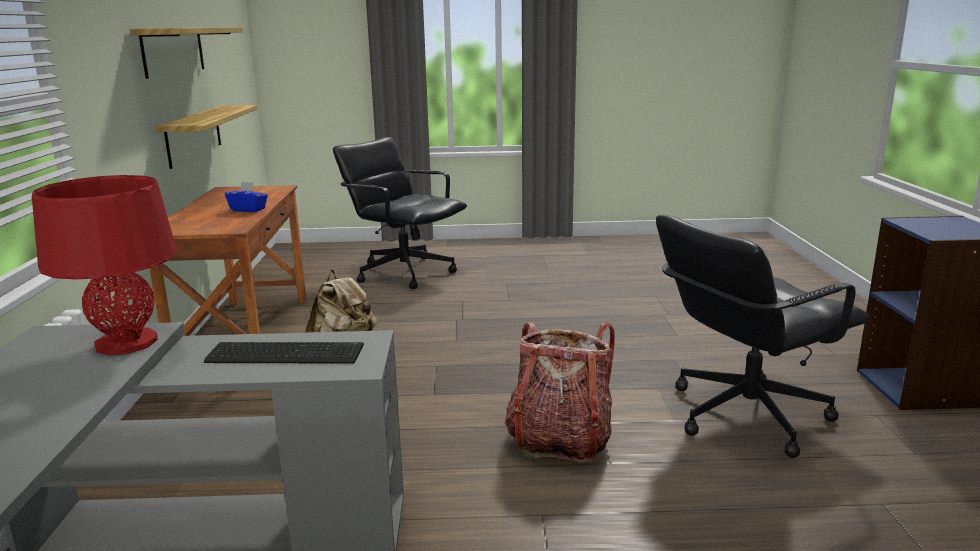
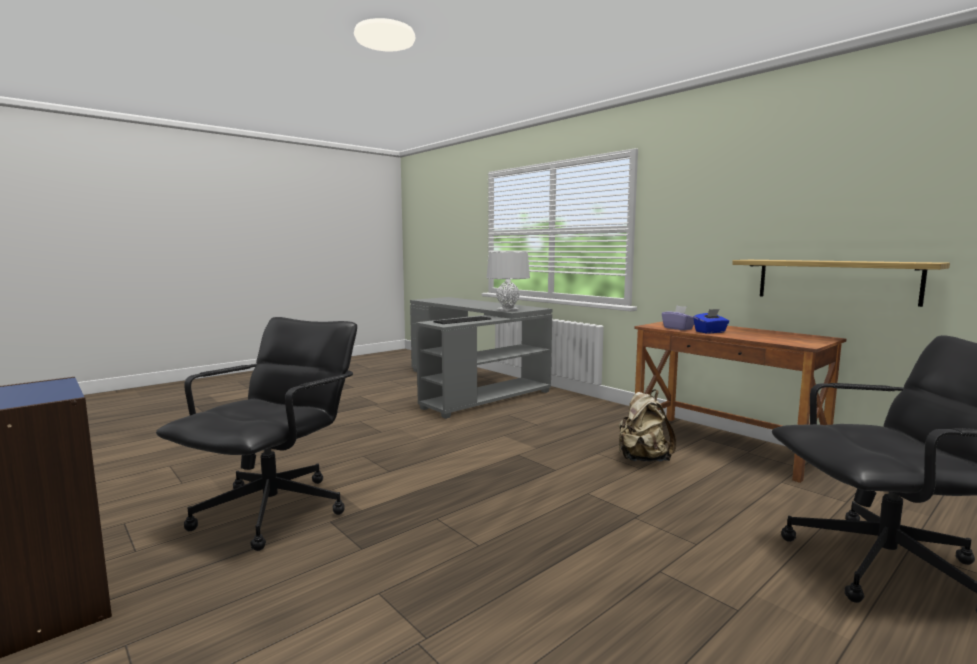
camera: 140 degrees right, 10 degrees down
red table lamp [32,175,177,356] -> grey table lamp [486,251,530,311]
shelf [130,27,243,79] -> none
backpack [505,322,615,463] -> none
none -> purple tissue box [662,306,694,330]

